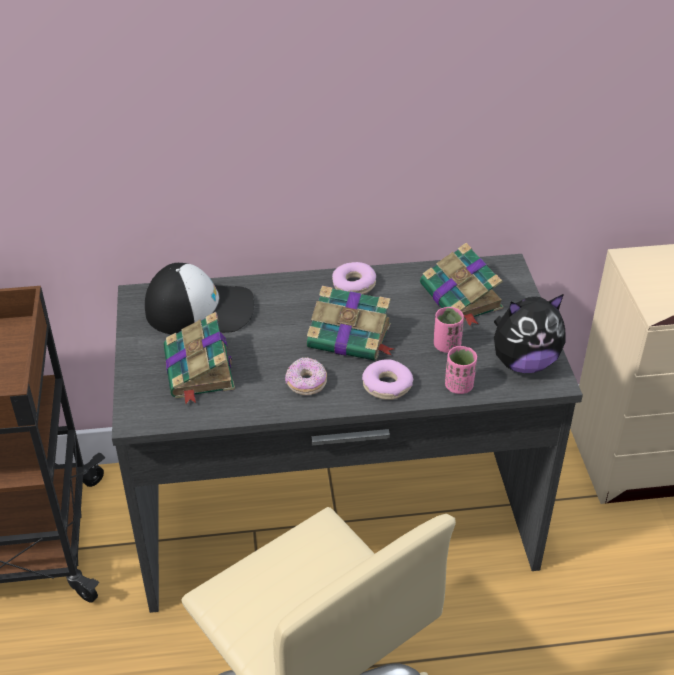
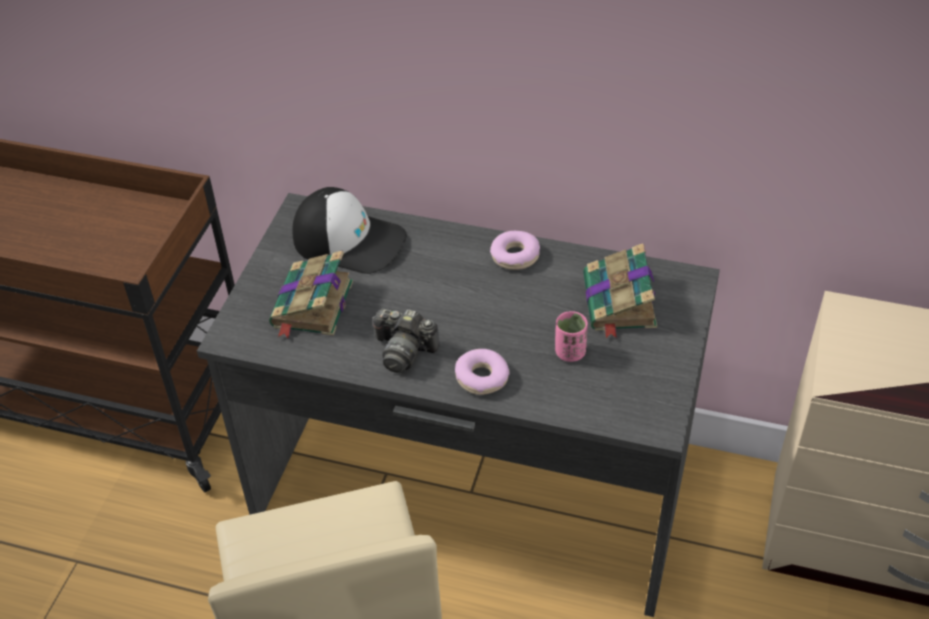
camera: 25 degrees right, 5 degrees up
donut [285,357,327,395] -> camera [372,308,440,373]
book [307,286,394,361] -> none
pink cup [445,346,477,394] -> none
plush toy [494,294,565,373] -> none

